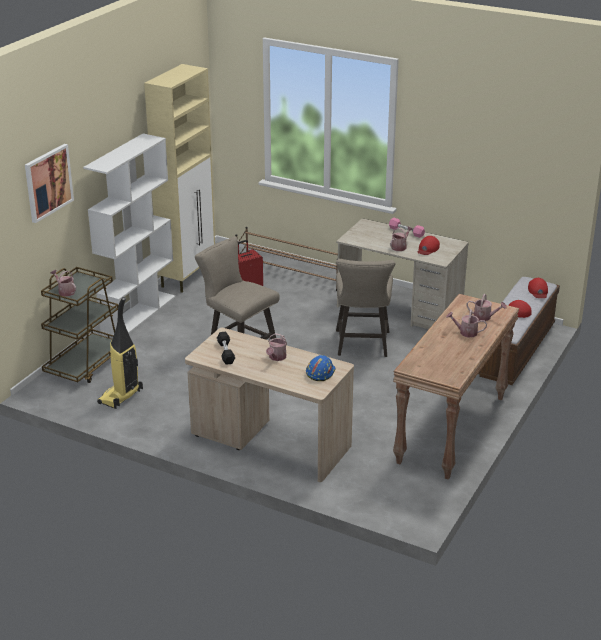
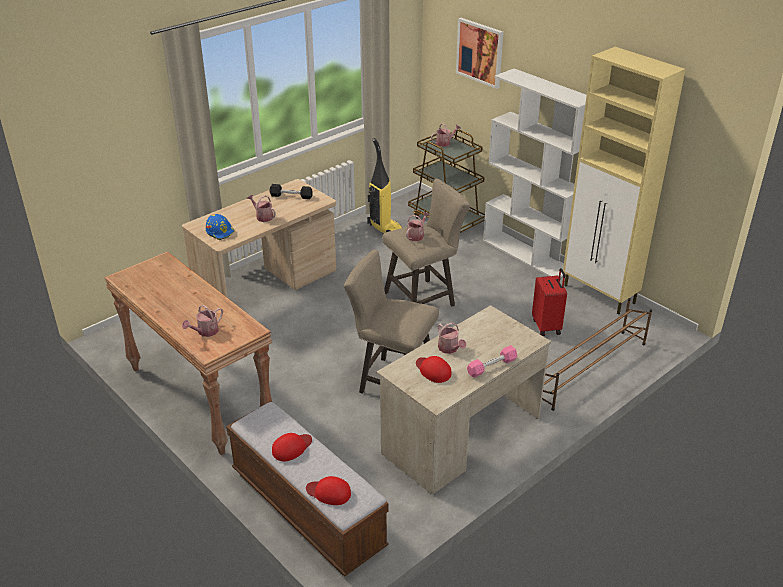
camera: 110 degrees right, 5 degrees up
watering can [446,309,487,337] -> watering can moved to [406,212,430,241]

